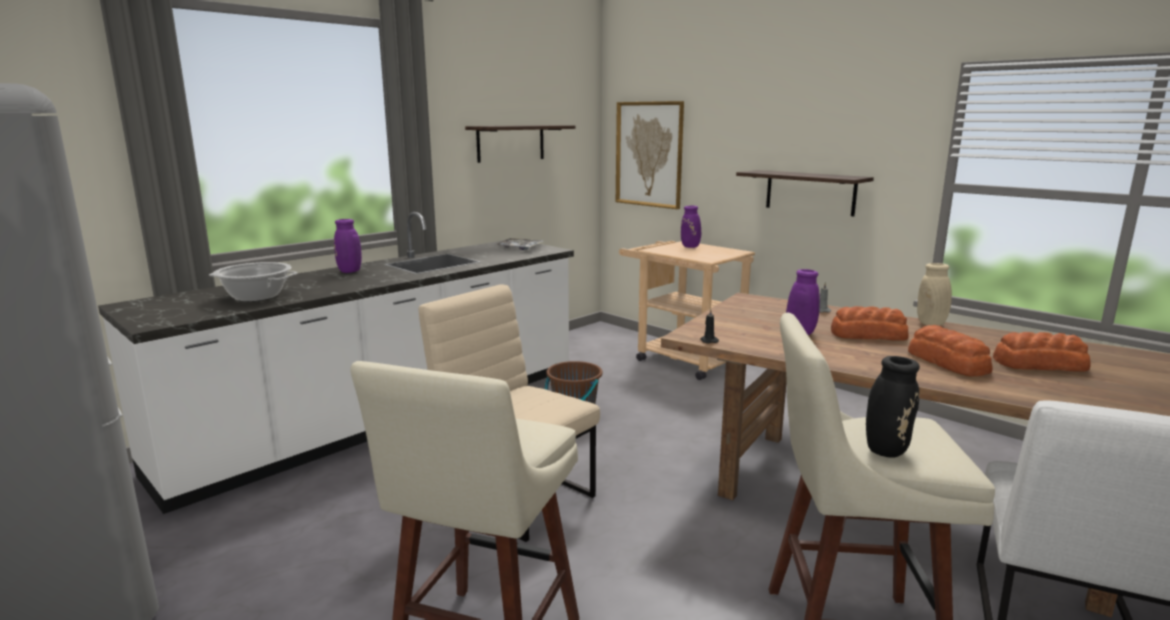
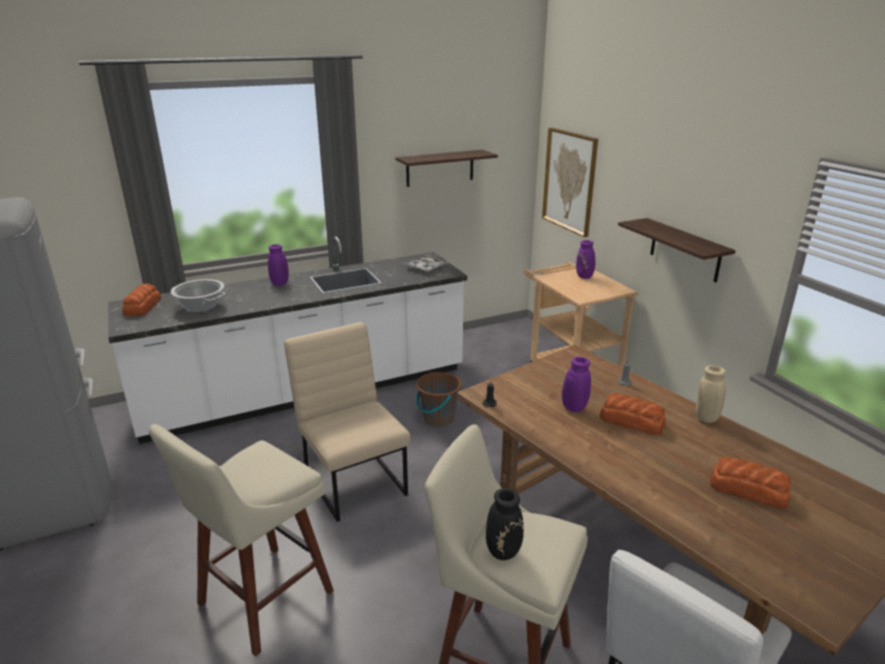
camera: 20 degrees right, 10 degrees up
bread [908,325,993,377] -> bread moved to [122,284,161,316]

